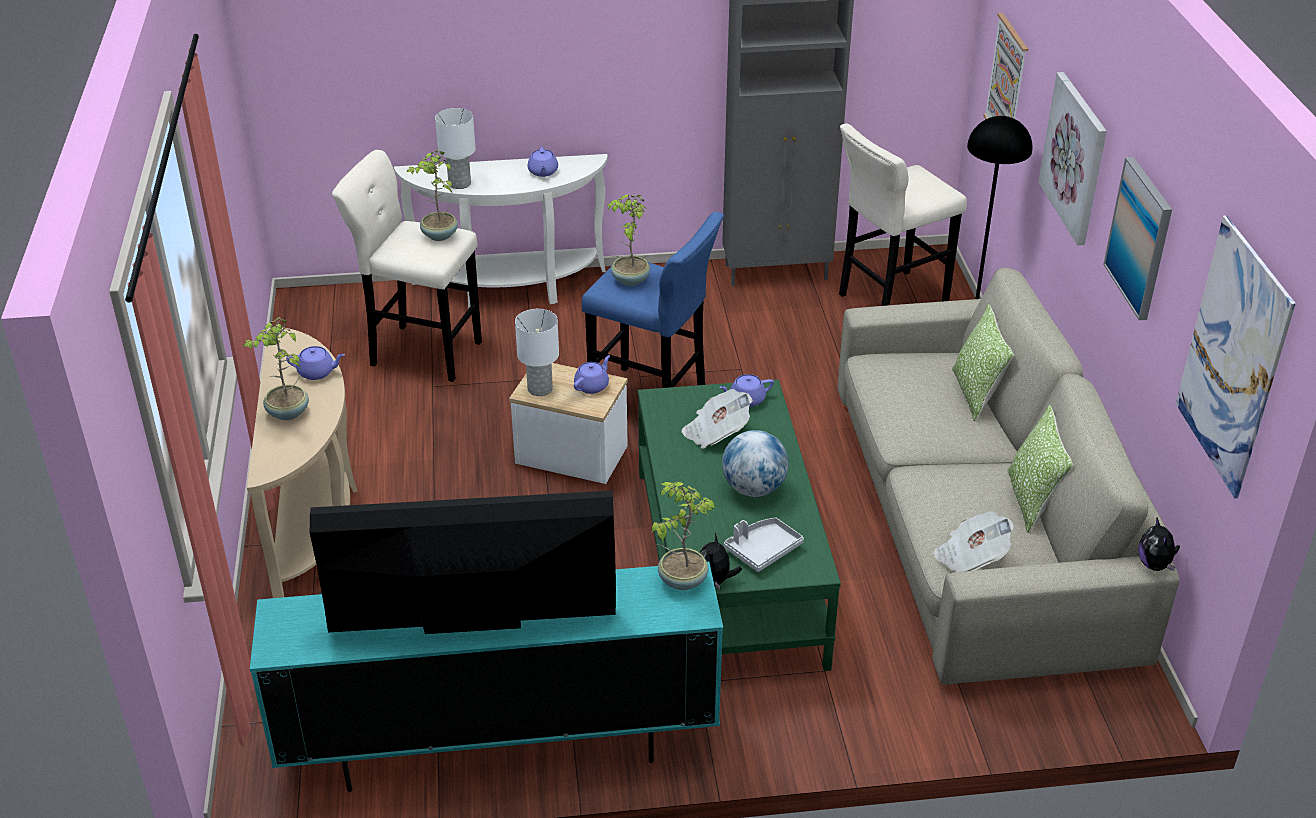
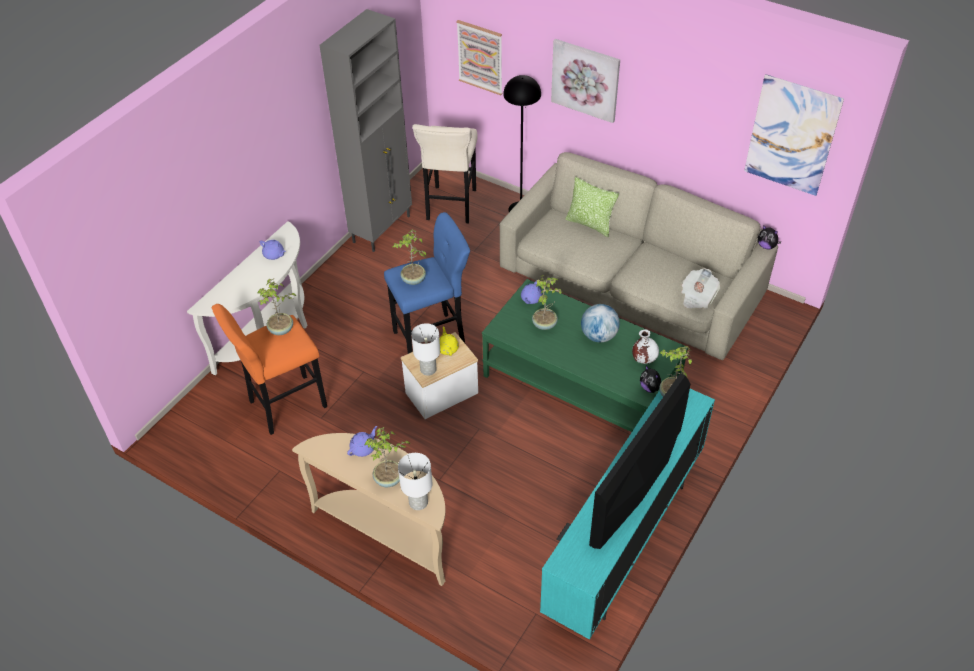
camera: 50 degrees left, 10 degrees up
beige stool [332,150,482,382] -> orange stool [212,304,327,435]
white table lamp [435,108,476,189] -> white table lamp moved to [398,453,433,510]
purple teapot [574,355,610,394] -> yellow teapot [439,326,459,356]
newspaper [682,389,753,449] -> potted plant [532,275,564,330]
grey tray [724,518,804,572] -> white vase [632,329,659,364]
pillow [1007,405,1073,533] -> none
picture [1103,157,1172,320] -> none

